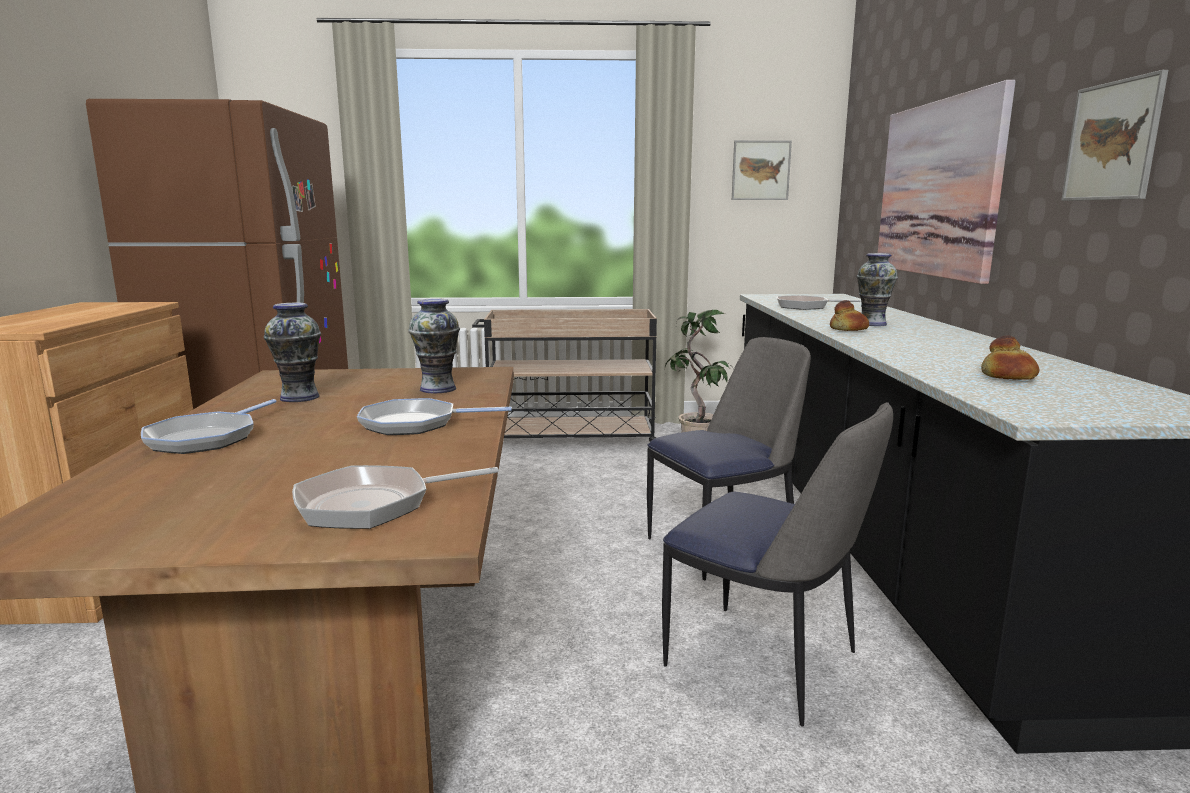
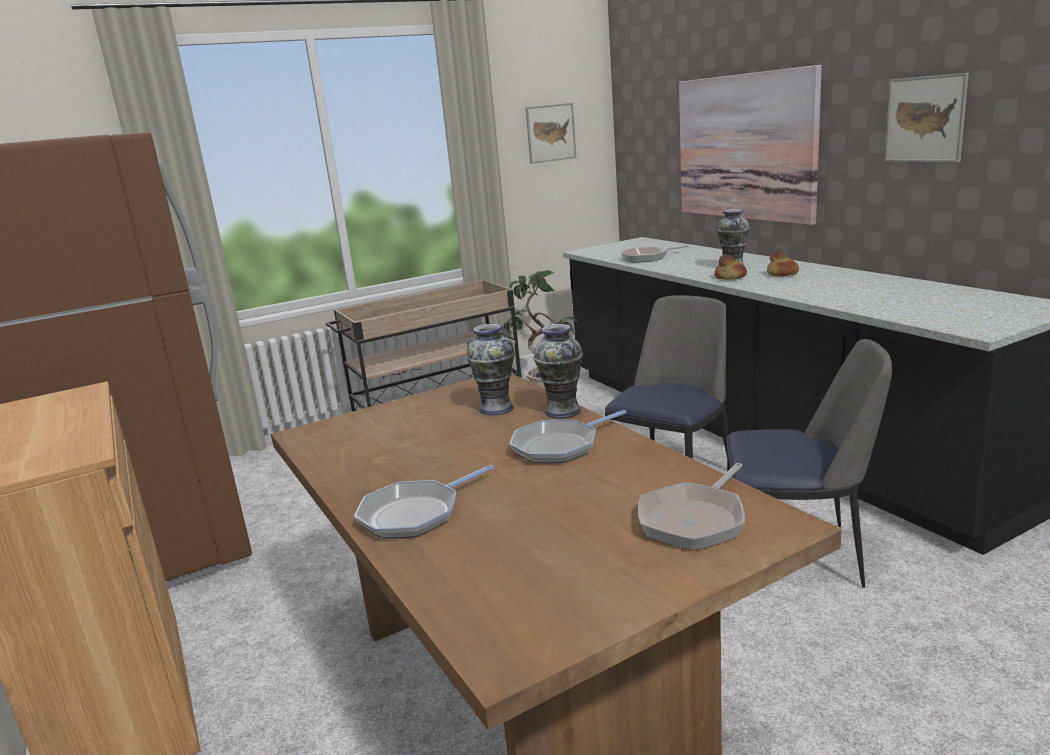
camera: 25 degrees left, 5 degrees up
frying pan [141,399,277,454] -> frying pan turned 60 degrees clockwise [354,465,494,539]
vase [264,303,321,402] -> vase moved to [534,324,583,419]
bread [981,336,1039,380] -> bread moved to [767,250,799,276]

